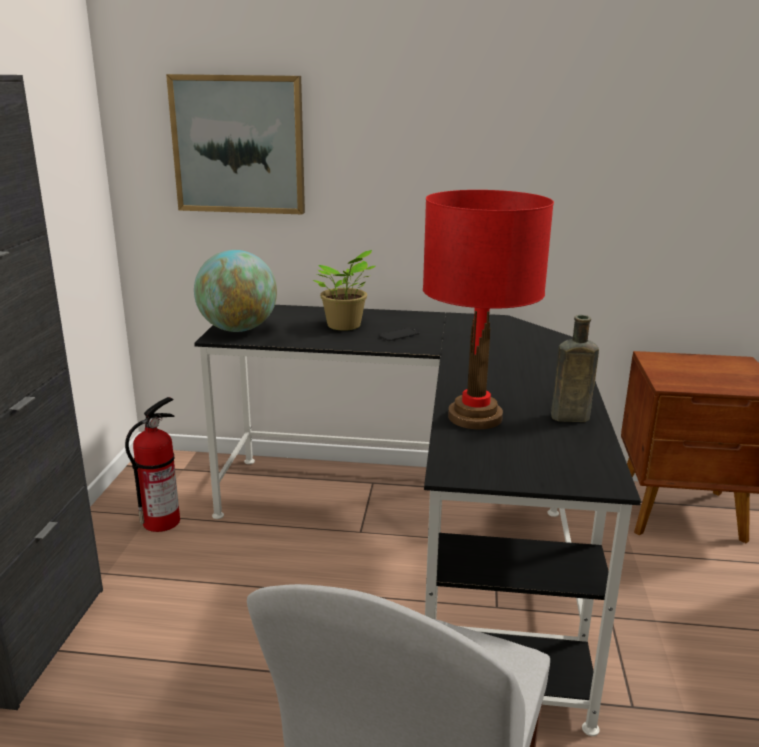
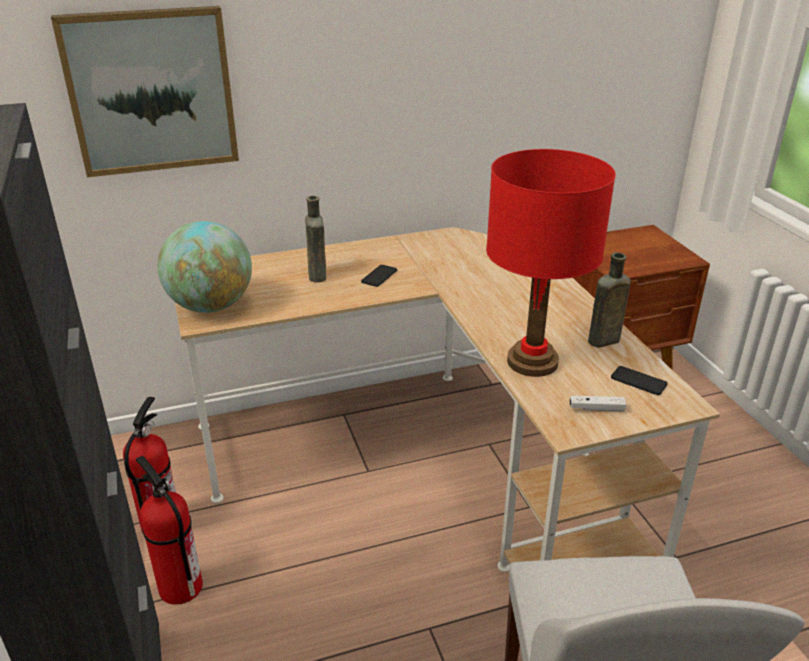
camera: 25 degrees left, 10 degrees up
black desk [194,305,641,736] -> beige desk [175,227,720,572]
potted plant [313,250,375,331] -> brown bottle [305,196,326,282]
none -> fire extinguisher [136,456,203,605]
none -> white game controller [569,396,627,412]
none -> phone [611,366,668,395]

